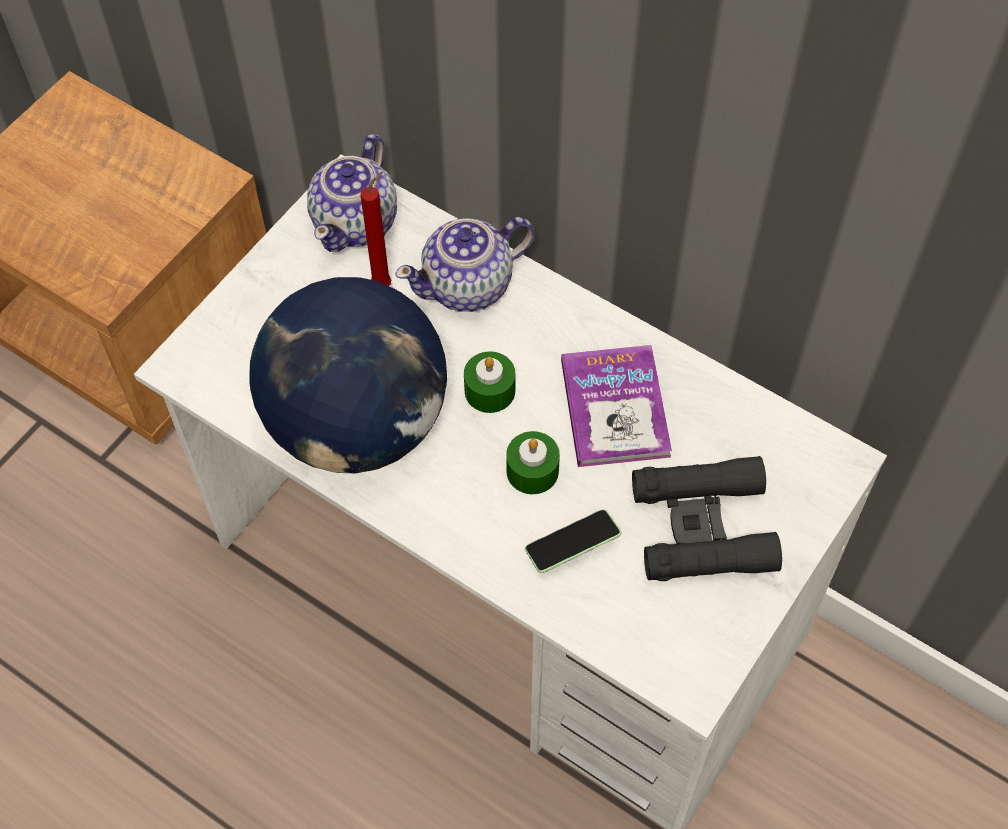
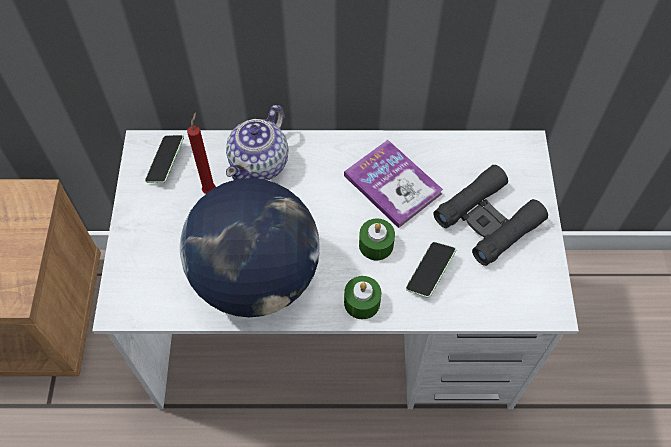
camera: 35 degrees left, 0 degrees up
teapot [307,134,397,252] -> phone [145,135,184,183]
green candle [464,351,515,413] -> green candle moved to [344,276,381,319]

